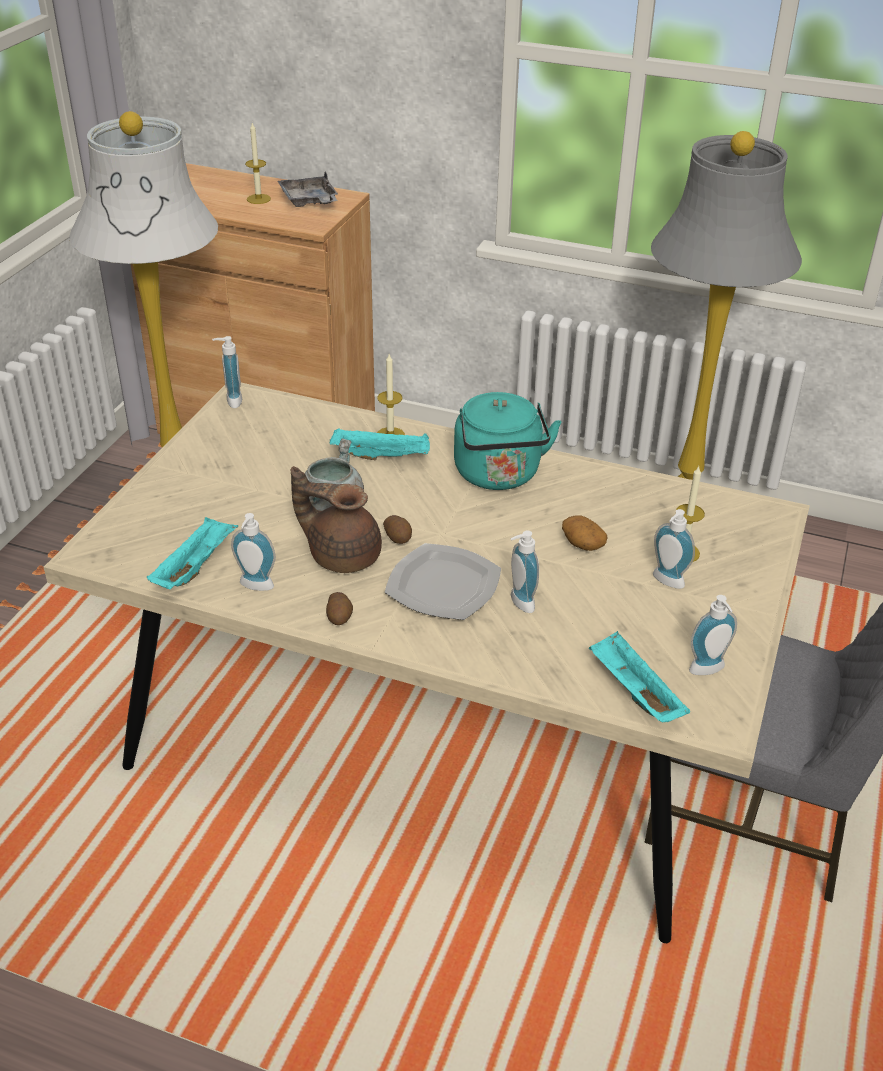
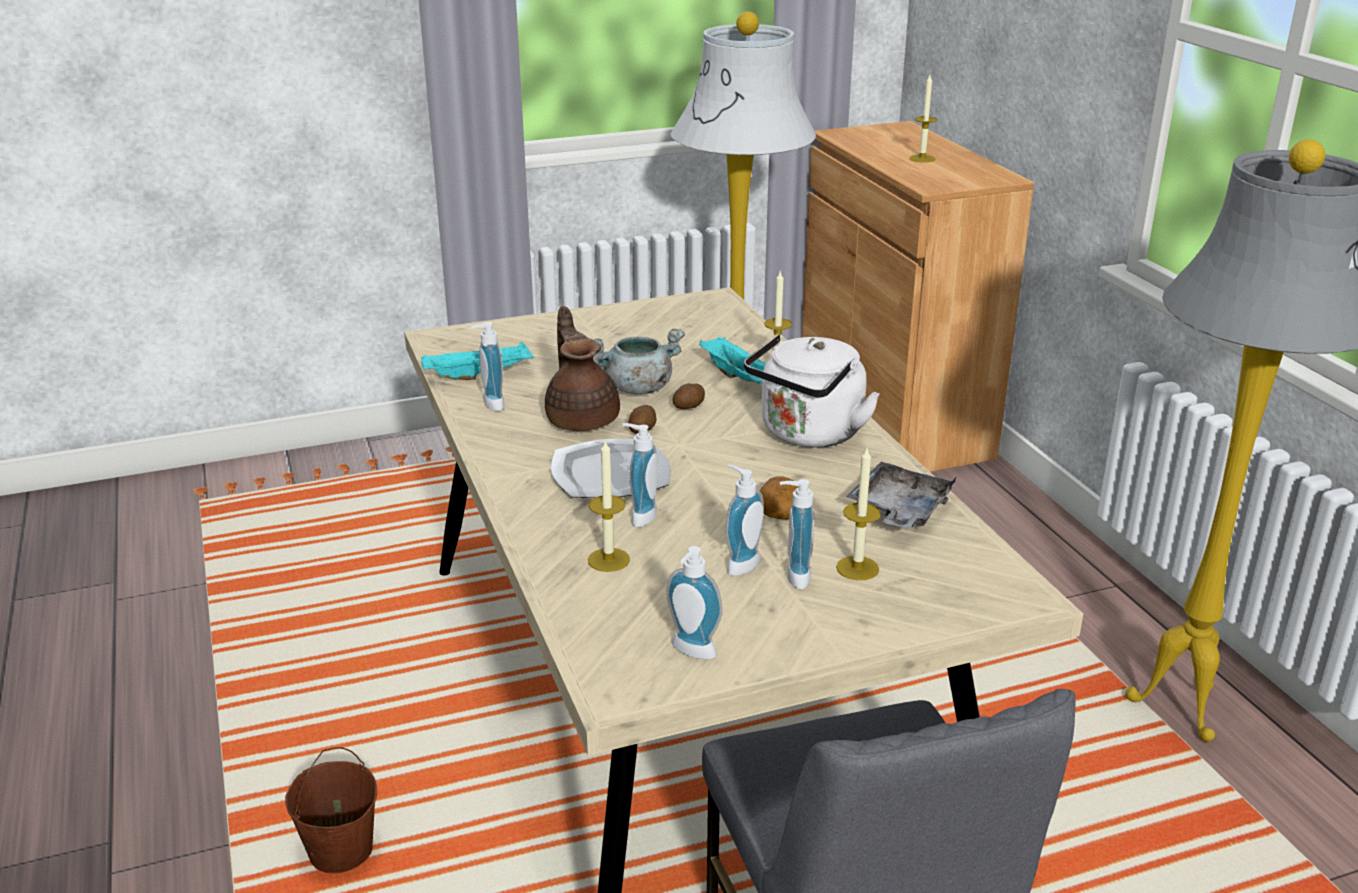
camera: 50 degrees right, 10 degrees down
soap dispenser [212,336,242,408] -> soap dispenser moved to [726,465,764,576]
grey tray [277,172,338,207] -> grey tray moved to [846,462,956,529]
potato [326,592,353,625] -> potato moved to [673,383,705,409]
turquoise kettle [454,392,561,490] -> white kettle [744,334,880,448]
turquoise tray [589,631,690,723] -> none
none -> brown bucket [285,747,377,873]
none -> candle [588,439,630,572]

